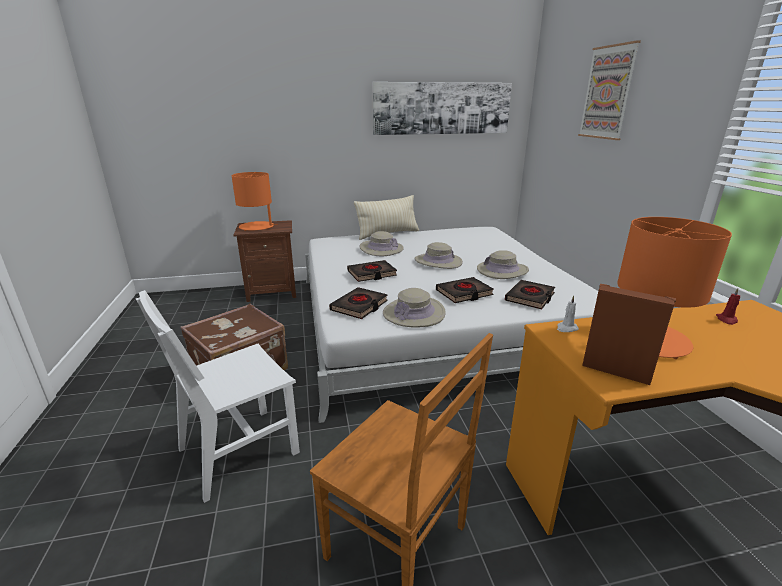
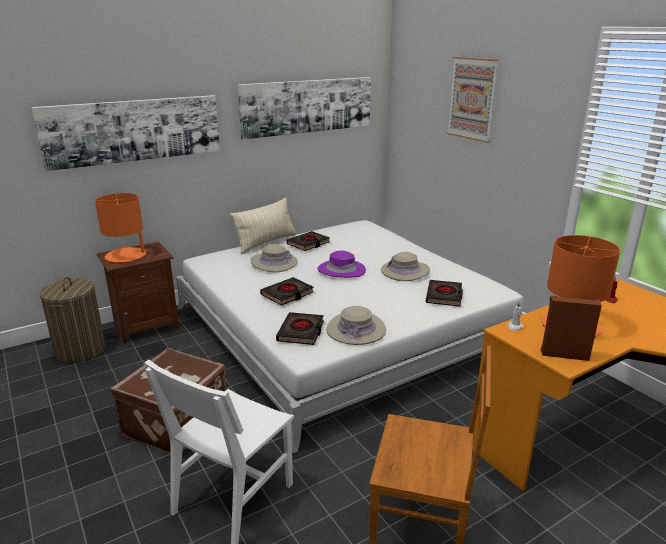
camera: 20 degrees left, 0 degrees up
beige hat [414,242,463,269] -> purple hat [317,251,366,278]
black book [436,277,494,303] -> black book moved to [286,231,330,251]
none -> picture [31,95,220,171]
none -> laundry basket [40,277,105,363]

